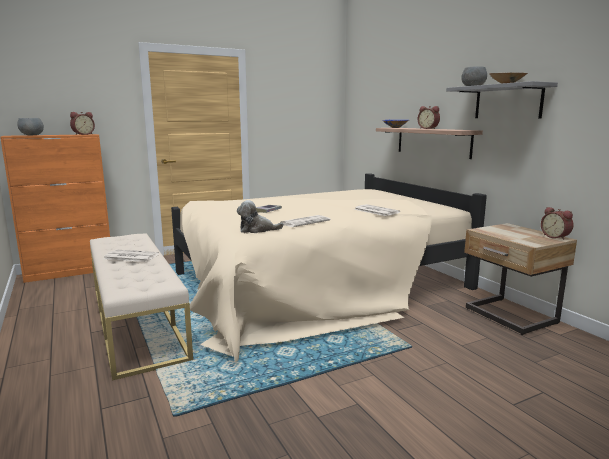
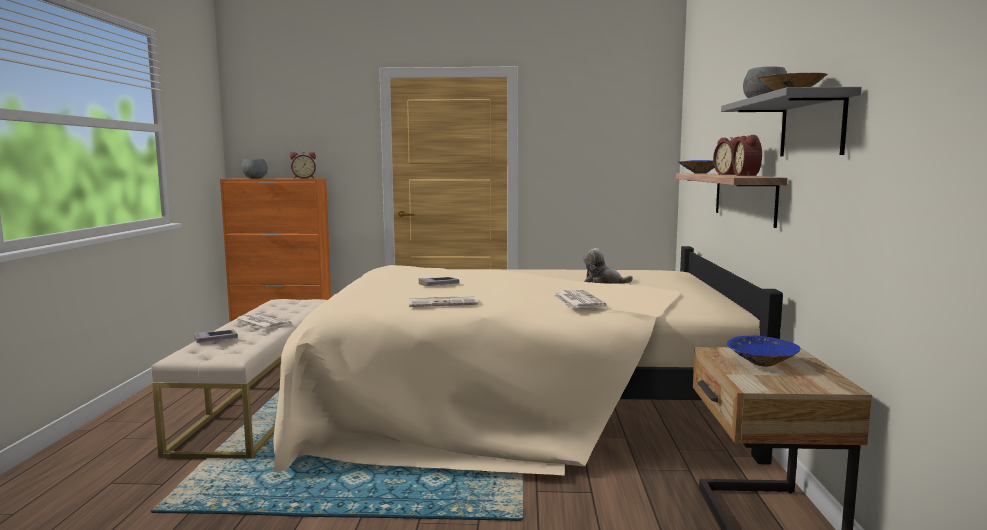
camera: 30 degrees right, 5 degrees down
plush toy [237,200,284,233] -> plush toy moved to [583,248,633,284]
alarm clock [541,207,574,240] -> alarm clock moved to [732,135,762,176]
none -> book [194,330,238,343]
none -> blue bowl [727,336,801,367]

